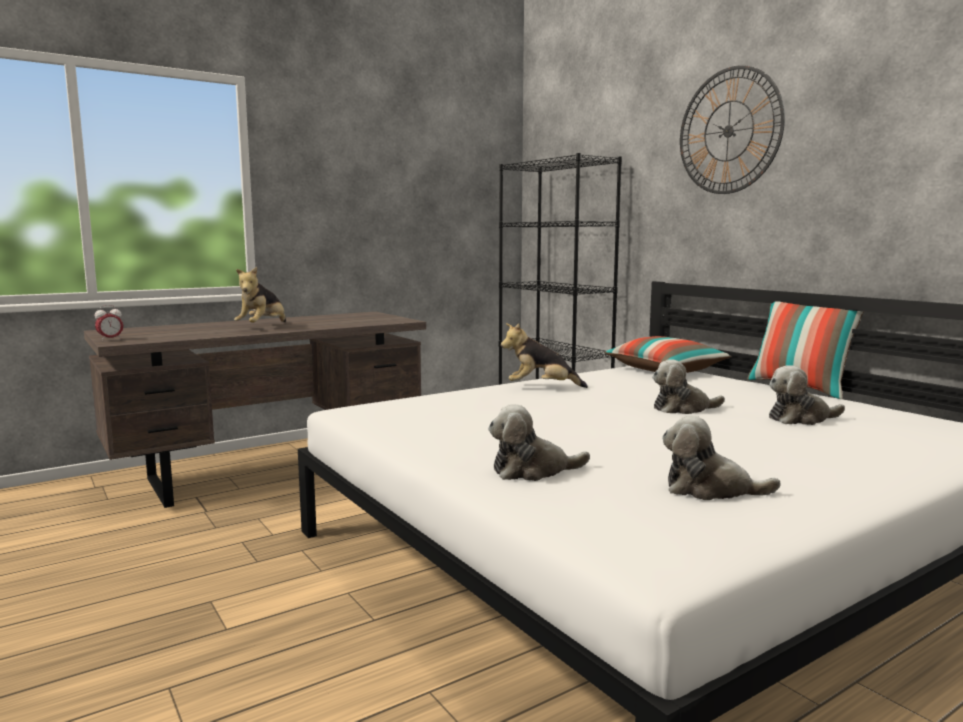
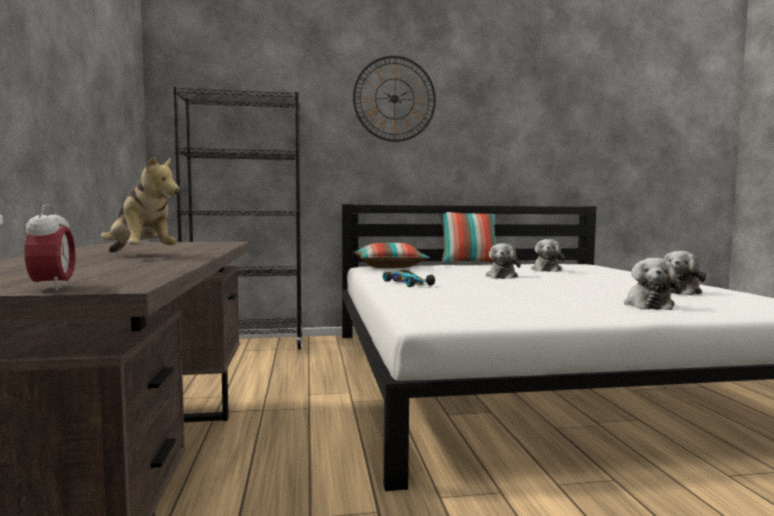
camera: 65 degrees left, 5 degrees down
plush toy [501,323,588,388] -> toy car [383,270,435,287]

